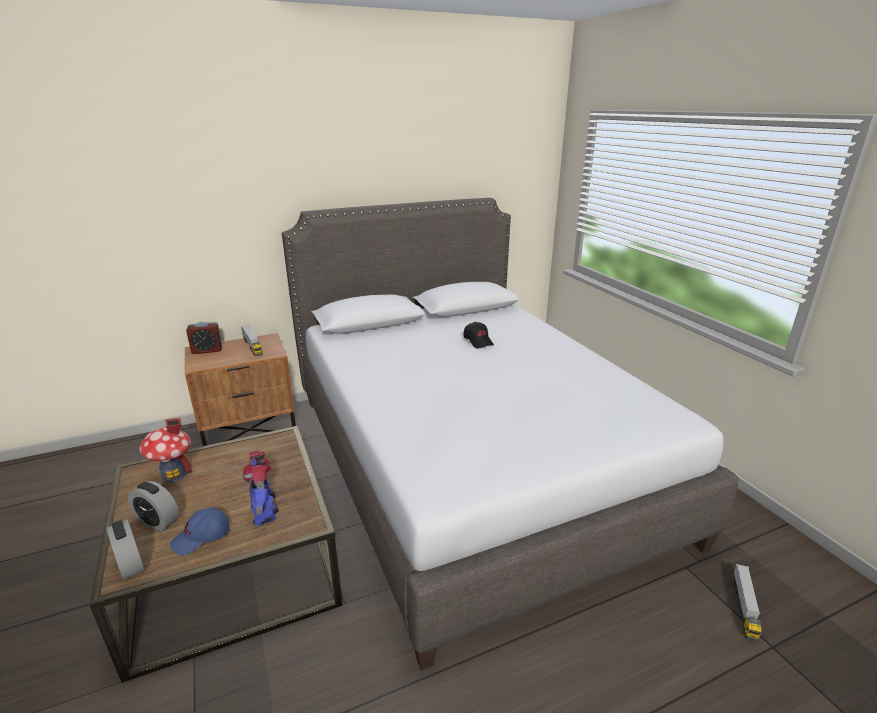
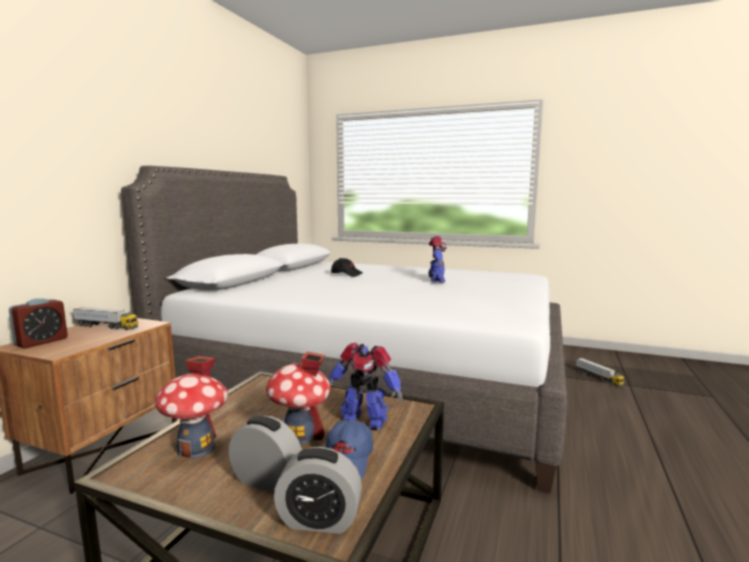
camera: 45 degrees left, 15 degrees down
alarm clock [128,481,179,531] -> alarm clock turned 135 degrees counterclockwise [228,416,302,493]
none -> toy house [266,351,330,444]
none -> toy robot [428,236,446,283]

